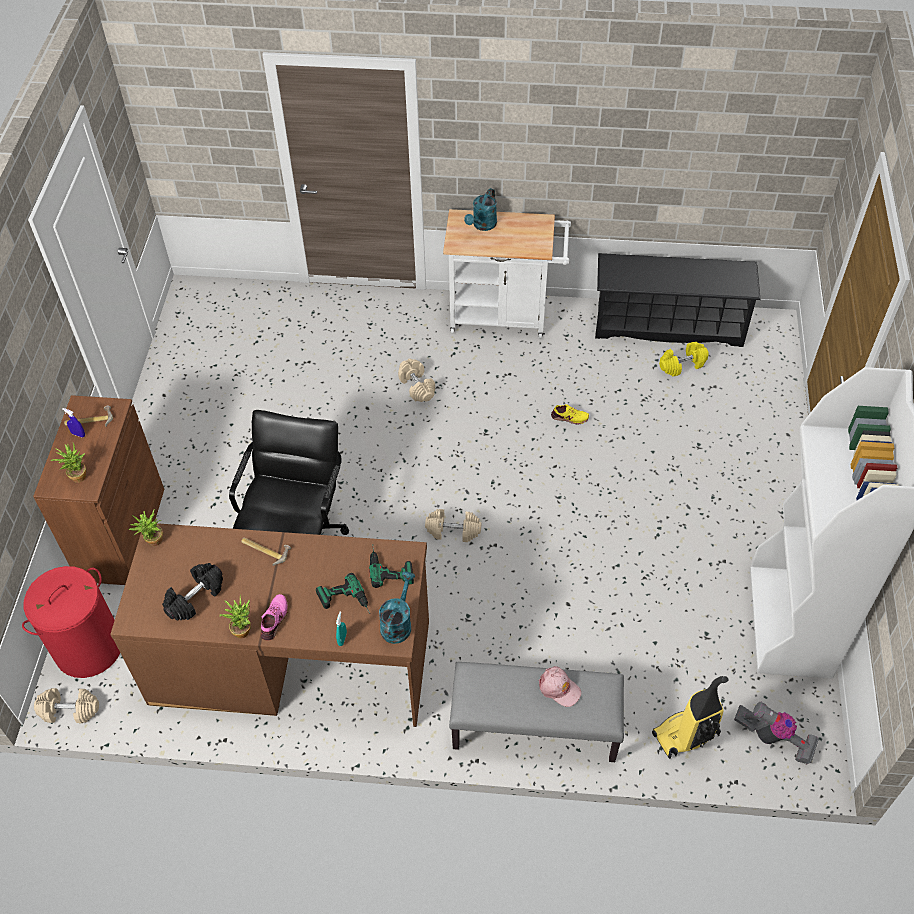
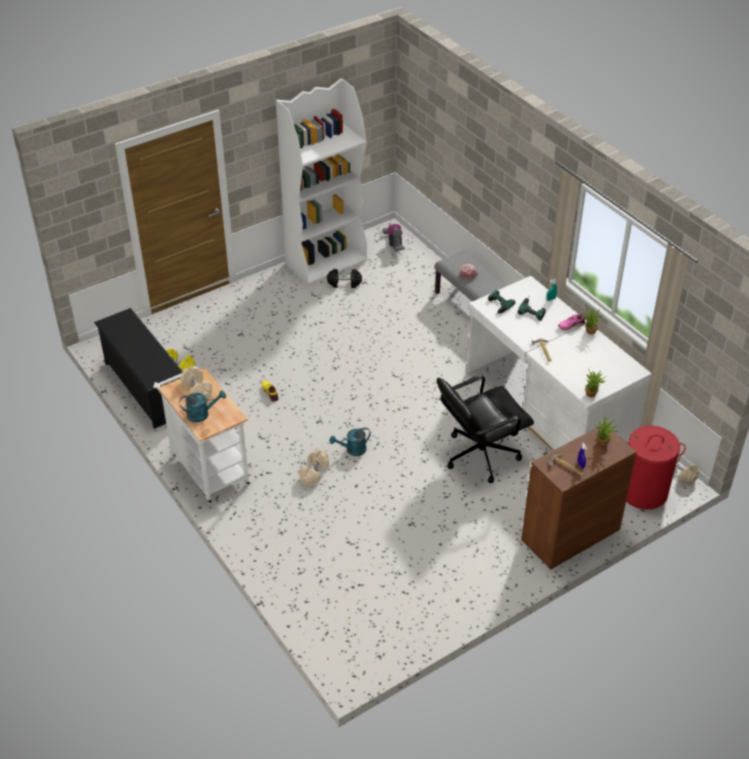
camera: 130 degrees left, 10 degrees down
brown desk [110,523,429,727] -> white desk [467,276,652,451]
black dumbbell [162,563,223,621] -> black dumbbell moved to [327,269,362,288]
turquoise watering can [379,571,415,644] -> turquoise watering can moved to [330,427,371,456]
beige dumbbell [425,509,481,542] -> beige dumbbell moved to [181,367,212,400]
vacuum cleaner [652,676,729,759] -> none

